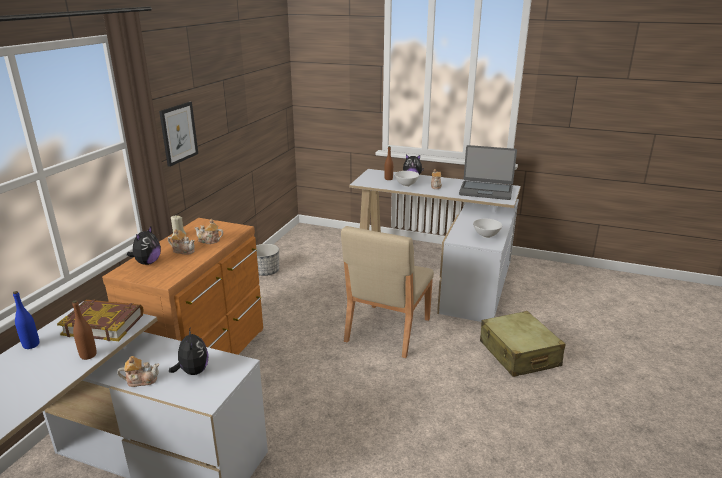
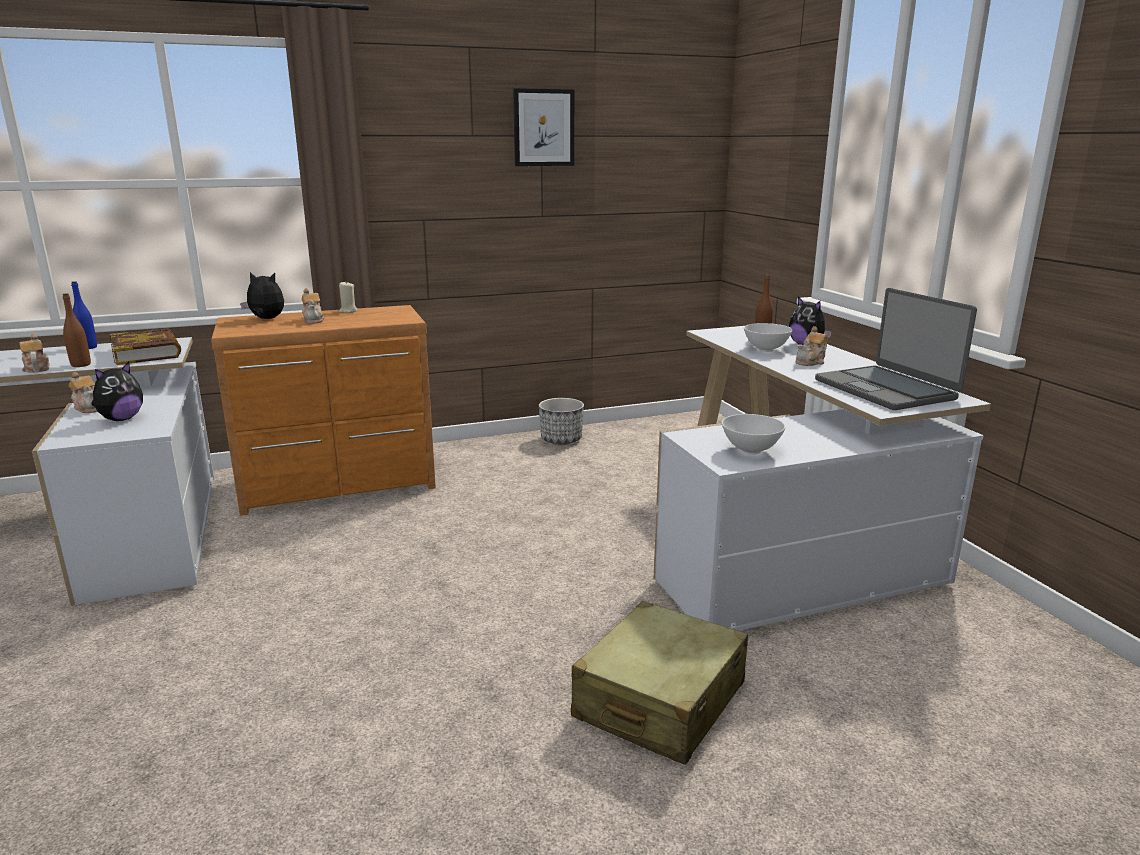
camera: 50 degrees right, 5 degrees down
plush toy [127,227,161,265] -> plush toy turned 150 degrees counterclockwise [240,272,284,319]
picture [159,102,198,167] -> picture moved to [513,88,574,166]
teapot [194,219,223,244] -> teapot moved to [19,334,50,373]
beige chair [341,226,434,358] -> none

